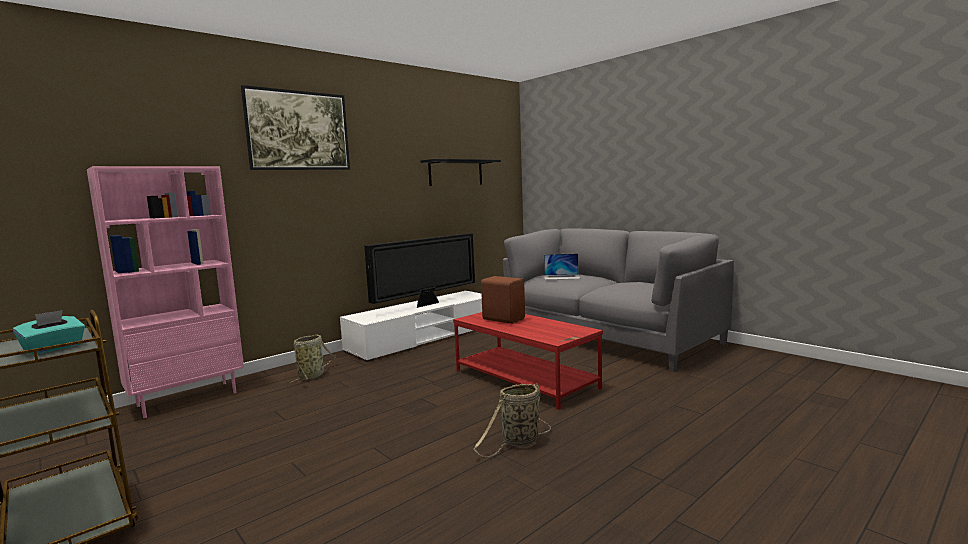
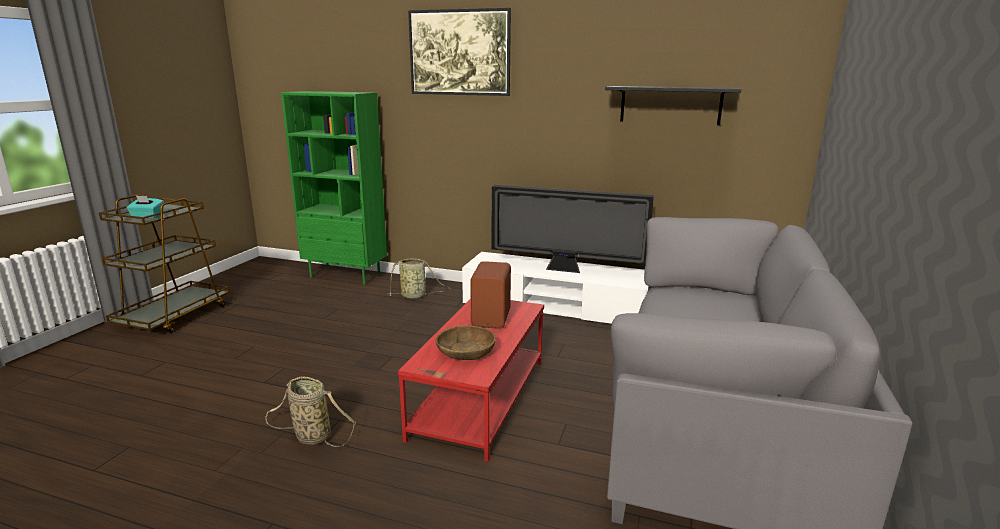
camera: 60 degrees right, 10 degrees up
pink bookcase [87,166,244,418] -> green bookcase [281,91,387,285]
laptop [544,253,581,280] -> none
none -> brown bowl [436,325,496,360]

